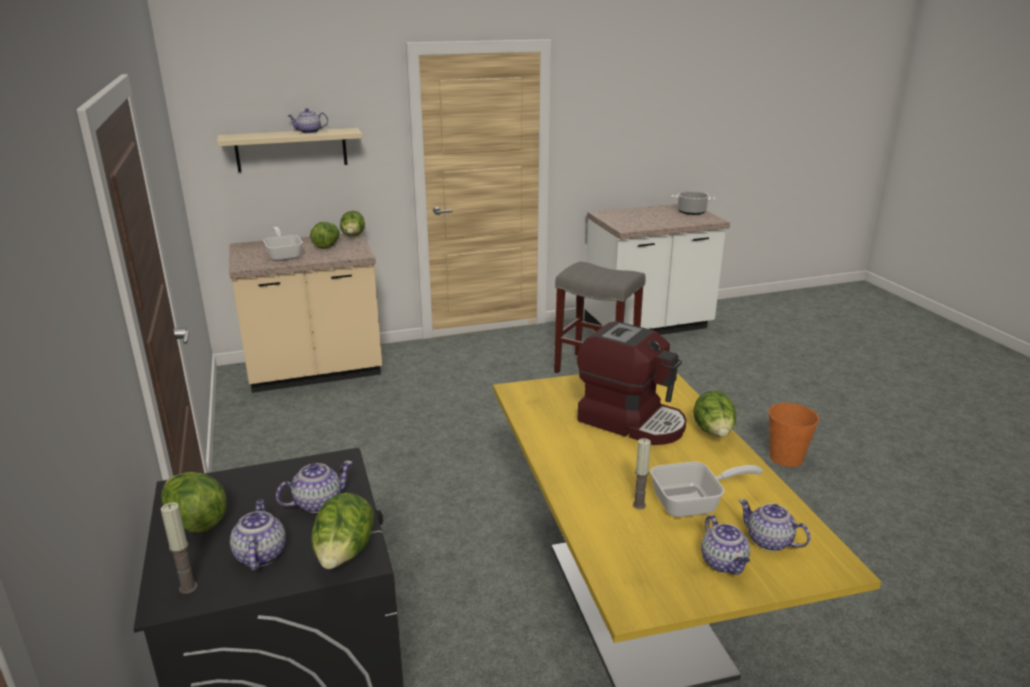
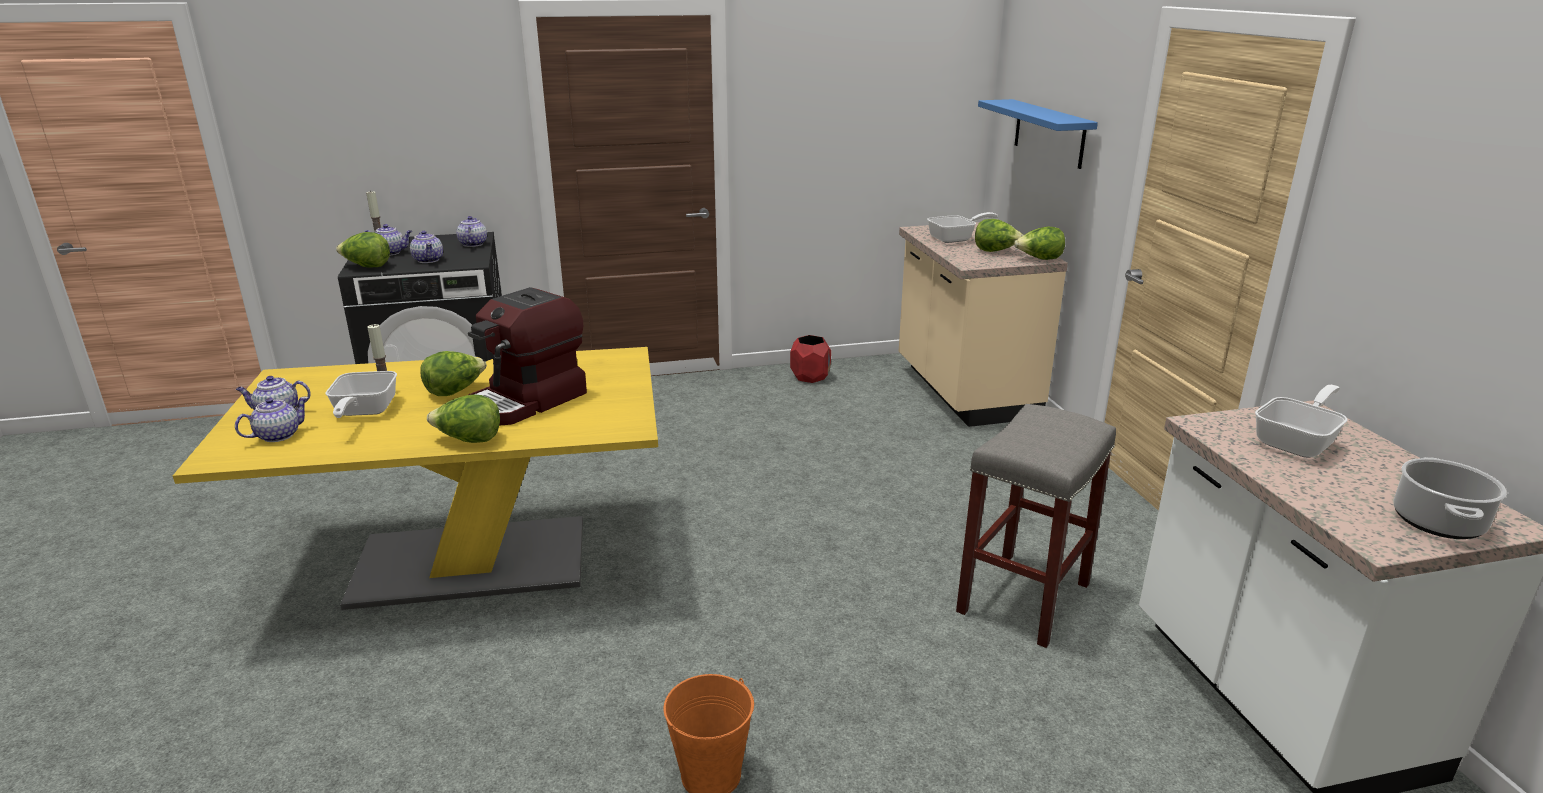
camera: 95 degrees right, 0 degrees up
lettuce [161,472,227,533] -> lettuce moved to [420,351,487,396]
beige shelf [217,128,363,172] -> blue shelf [978,99,1098,169]
teapot [287,108,328,134] -> teapot moved to [456,216,487,247]
none -> red planter [790,335,831,383]
none -> frying pan [1255,385,1348,458]

